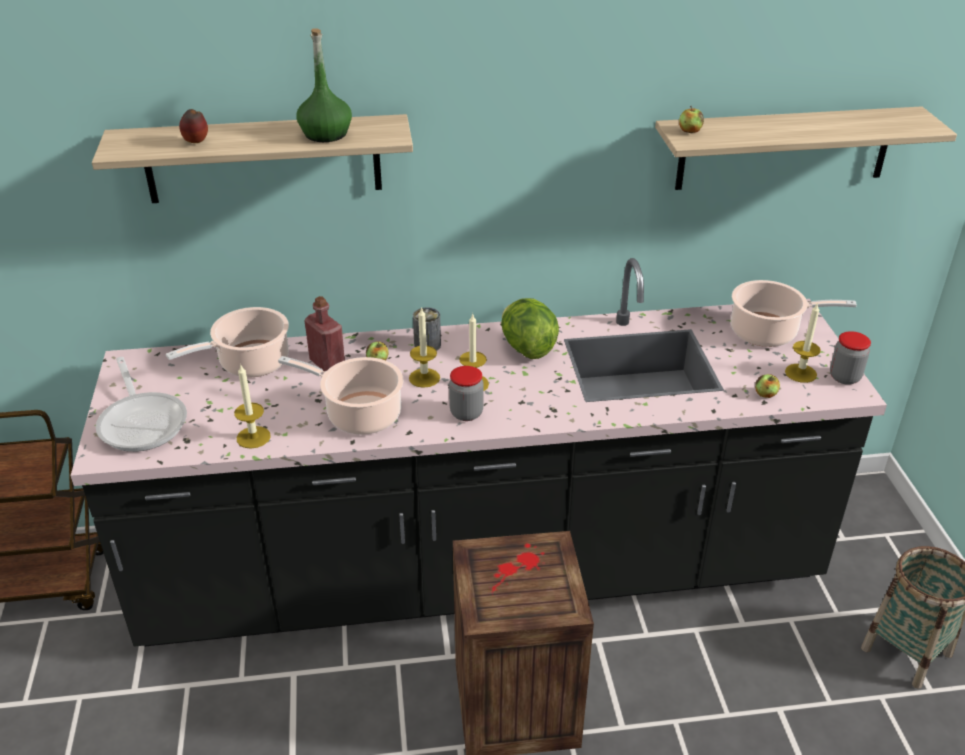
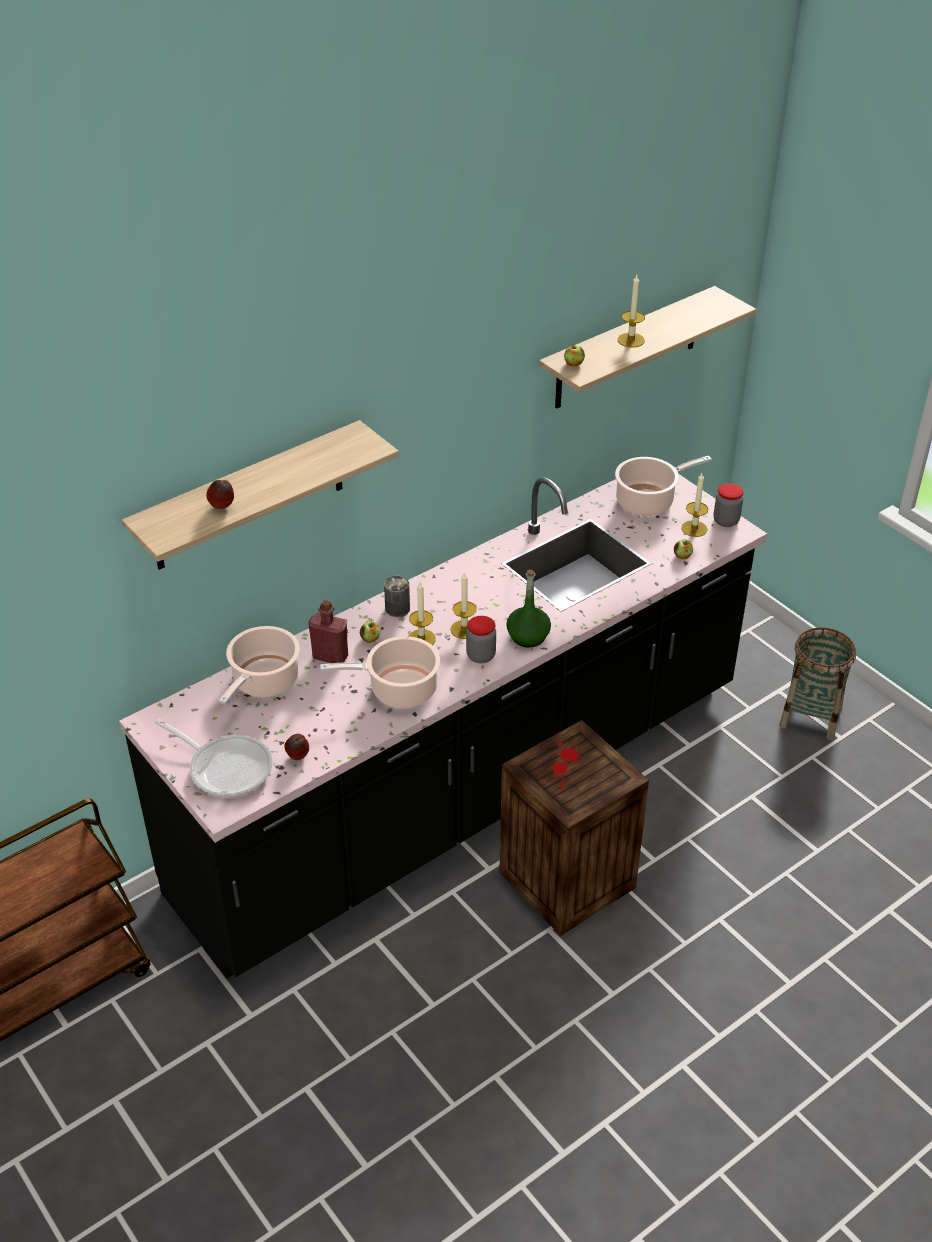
camera: 30 degrees left, 5 degrees up
candle [234,365,270,449] -> candle moved to [618,275,645,348]
green bottle [296,29,352,142] -> green bottle moved to [506,570,551,648]
lettuce [501,298,559,359] -> none
none -> apple [284,734,309,760]

